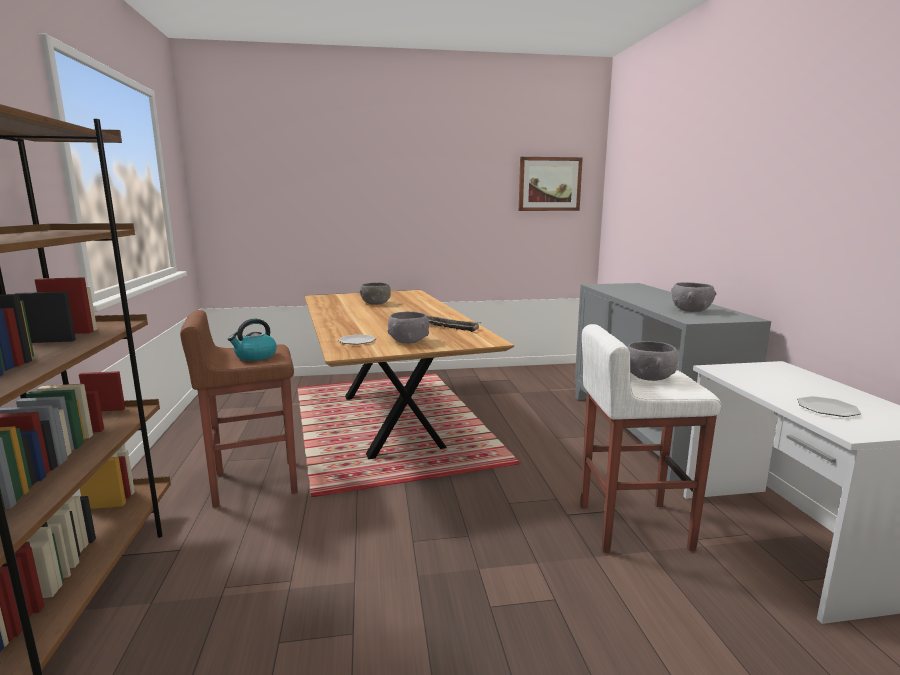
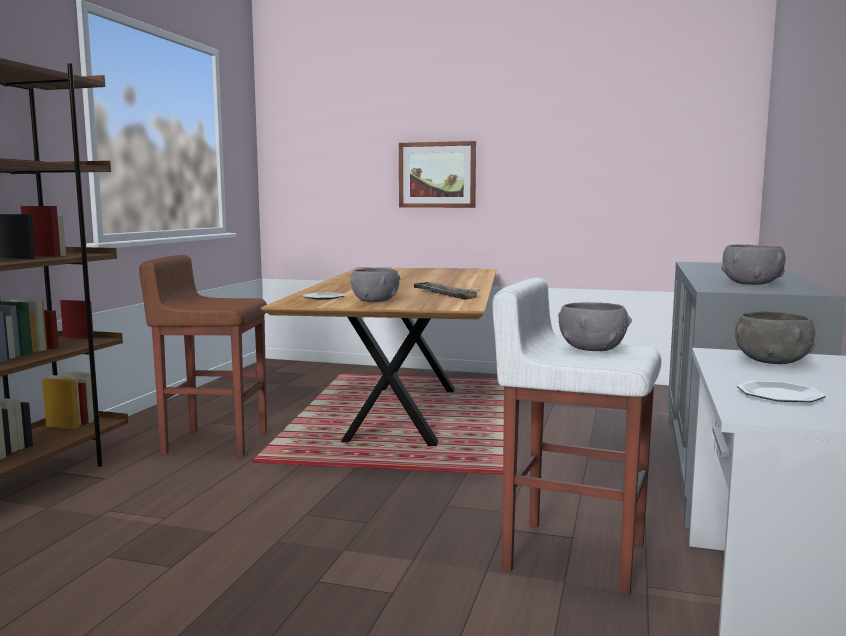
camera: 25 degrees right, 5 degrees down
kettle [228,319,277,361] -> none
grey bowl [360,282,391,305] -> grey bowl moved to [735,311,815,364]
picture [519,157,583,211] -> picture moved to [399,141,476,208]

